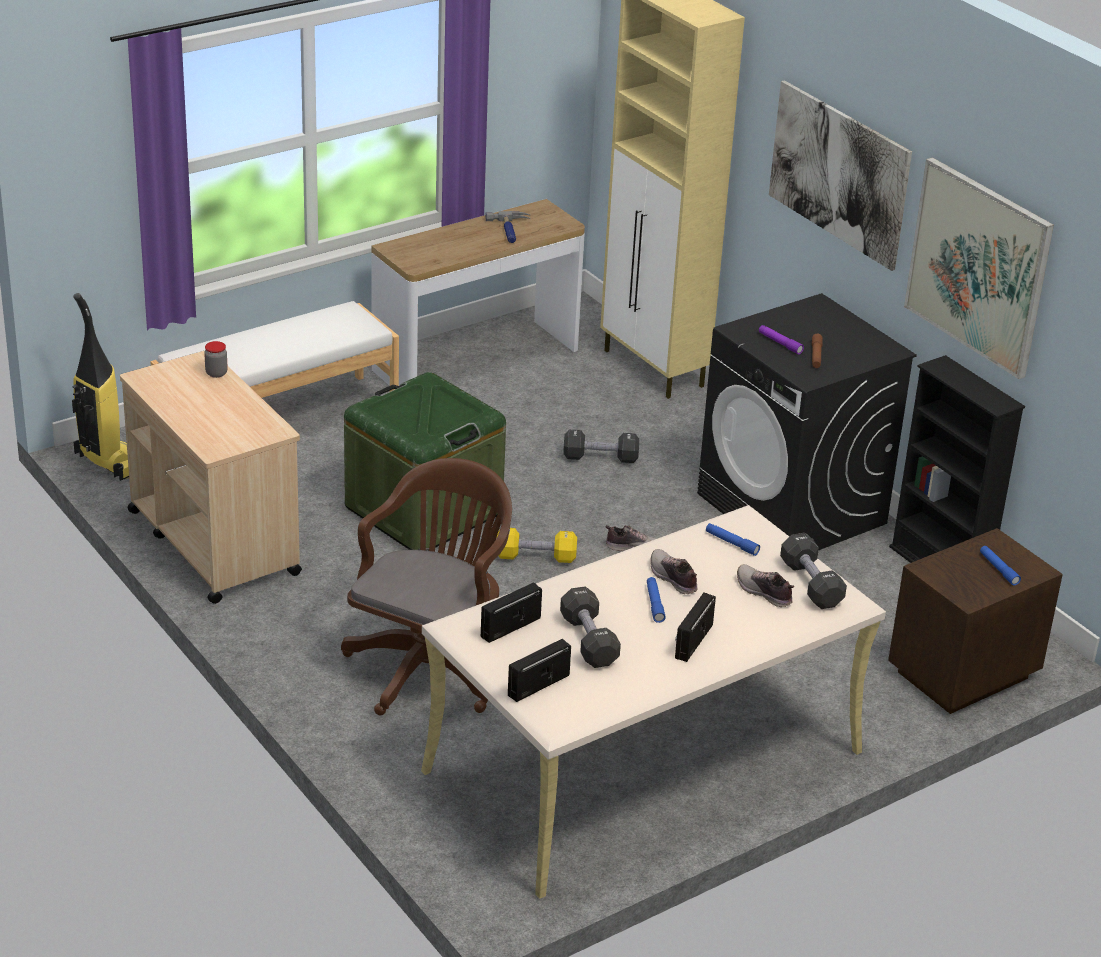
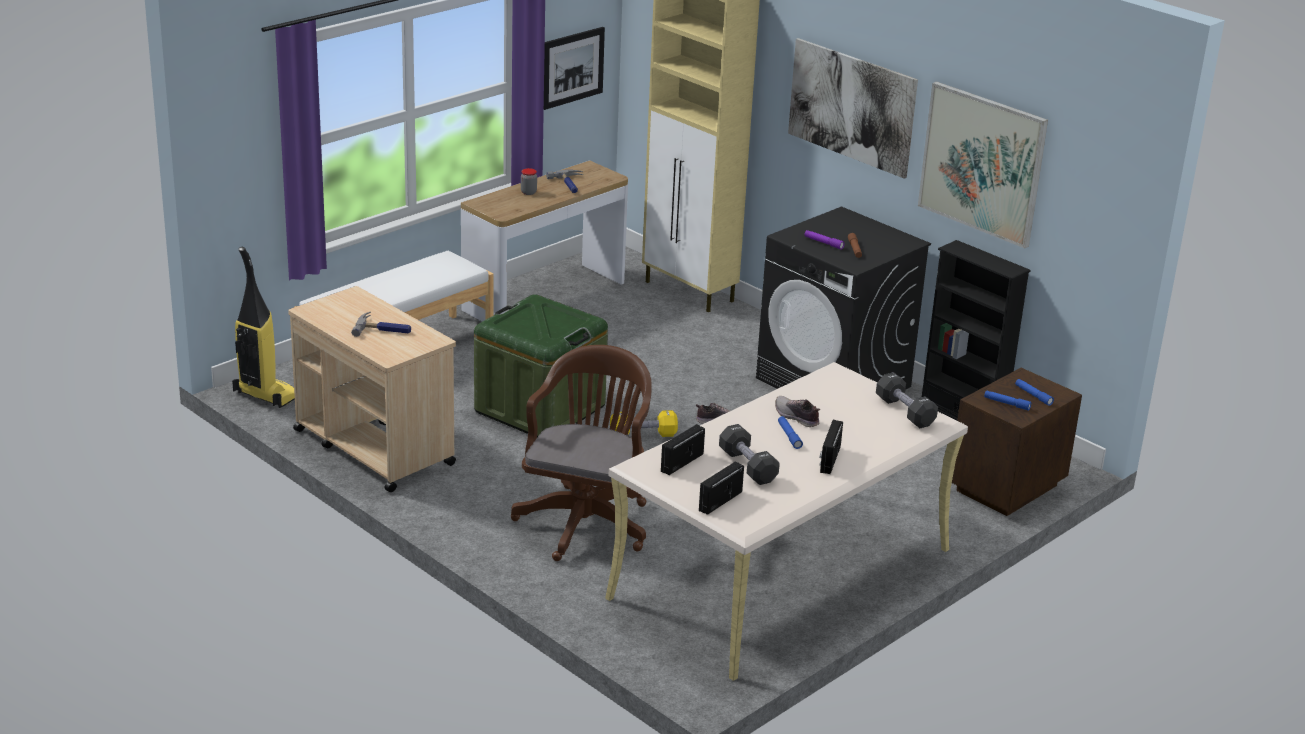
camera: 10 degrees left, 5 degrees down
jar [204,341,228,378] -> jar moved to [521,168,537,195]
black dumbbell [563,430,639,463] -> none
blue flashlight [706,523,760,556] -> blue flashlight moved to [984,391,1031,411]
shoe [737,564,794,607] -> none
none -> hammer [351,312,411,337]
none -> picture [544,27,605,110]

